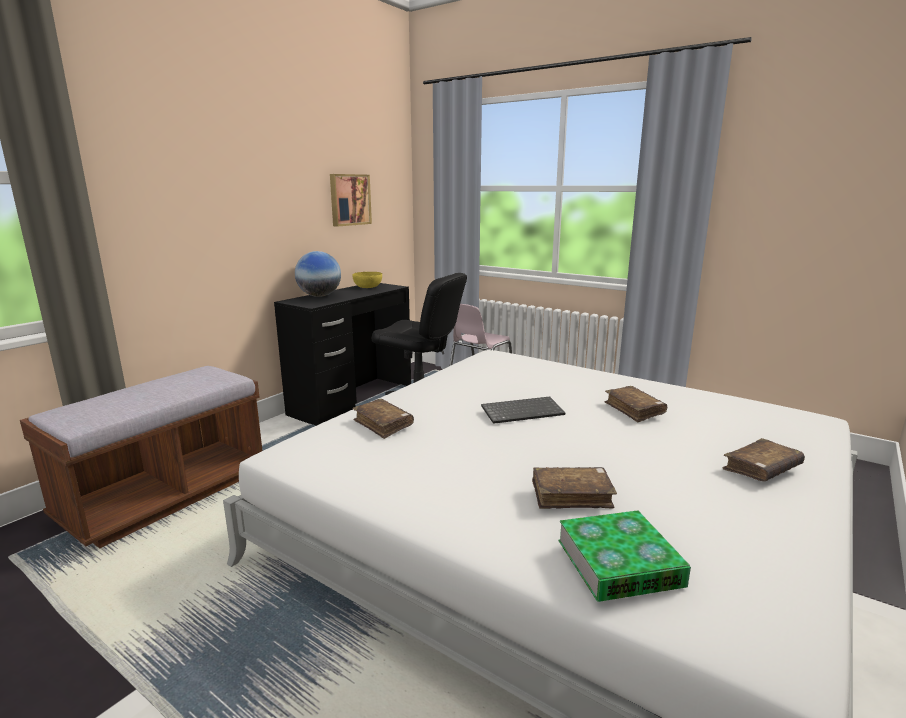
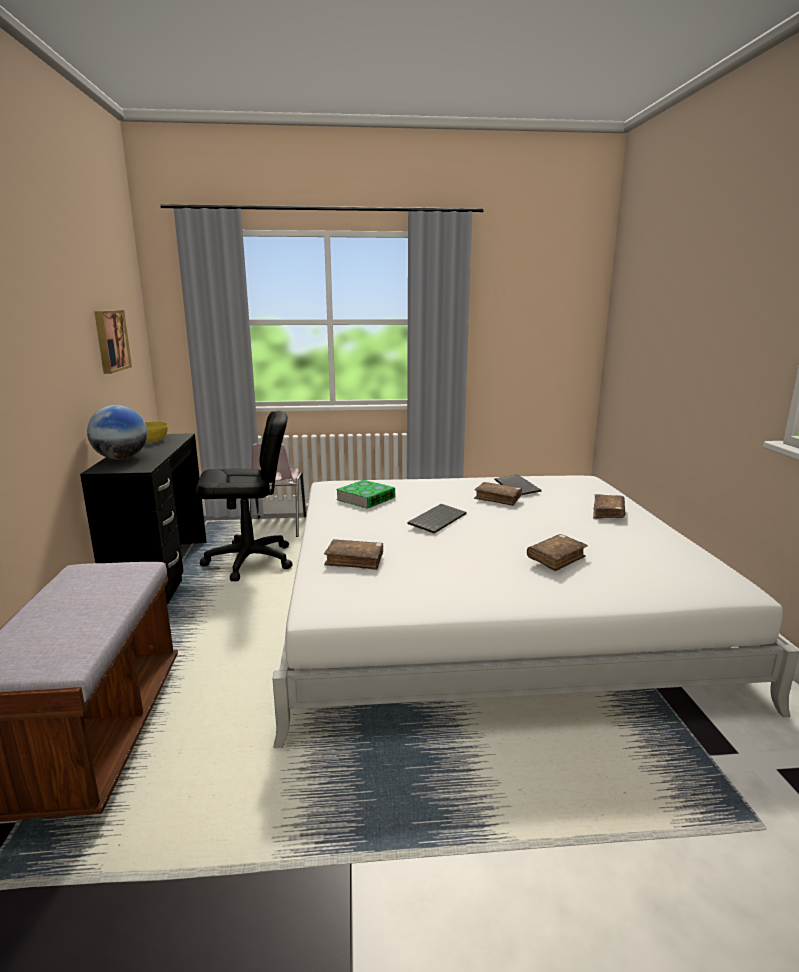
camera: 40 degrees left, 0 degrees up
book [558,510,691,602] -> book moved to [336,480,395,509]
none -> keyboard [494,474,541,495]

